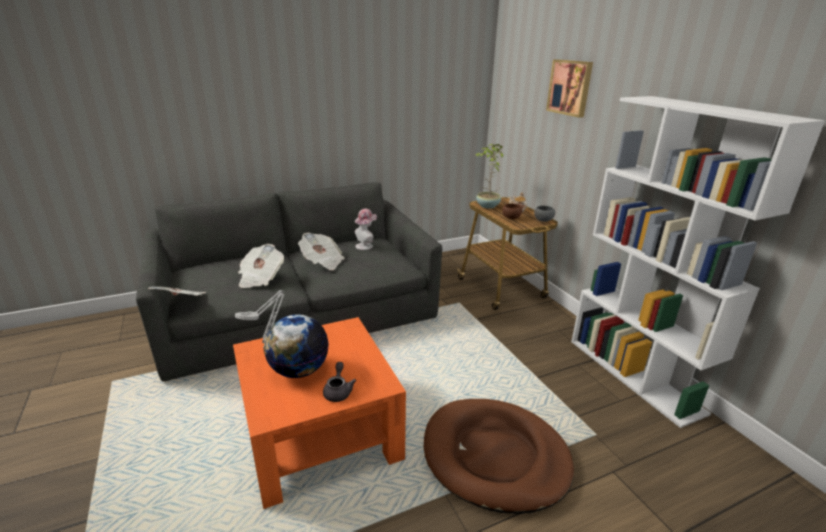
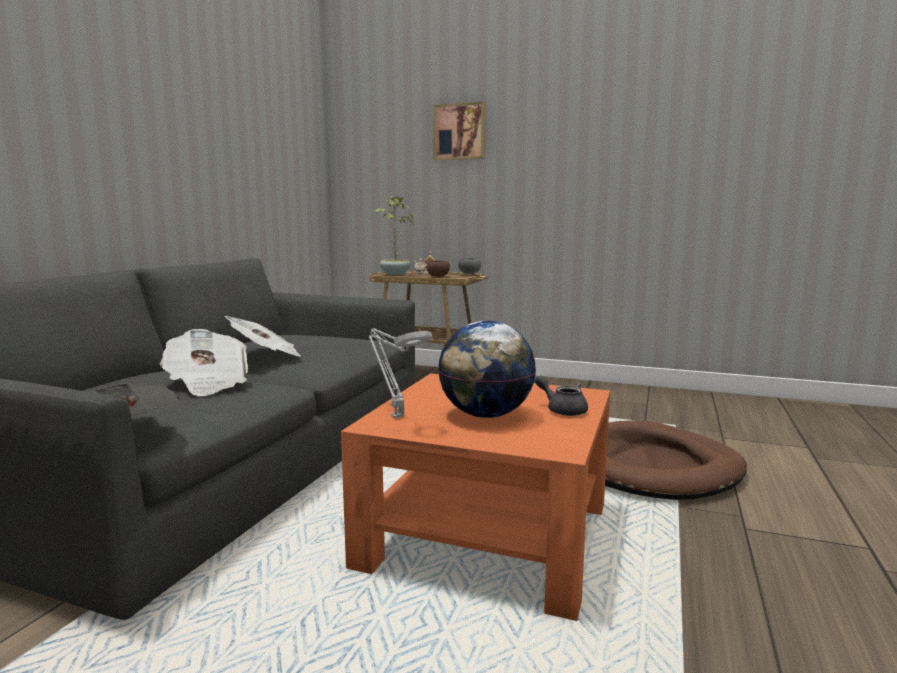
camera: 45 degrees left, 15 degrees down
hat [355,209,377,250] -> none
white bookcase [571,96,825,428] -> none

